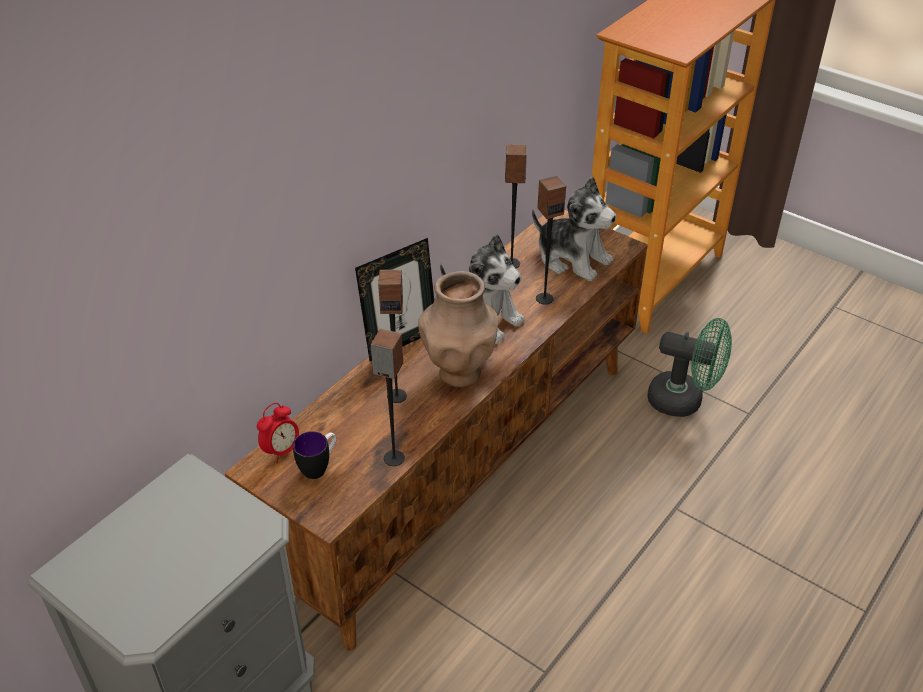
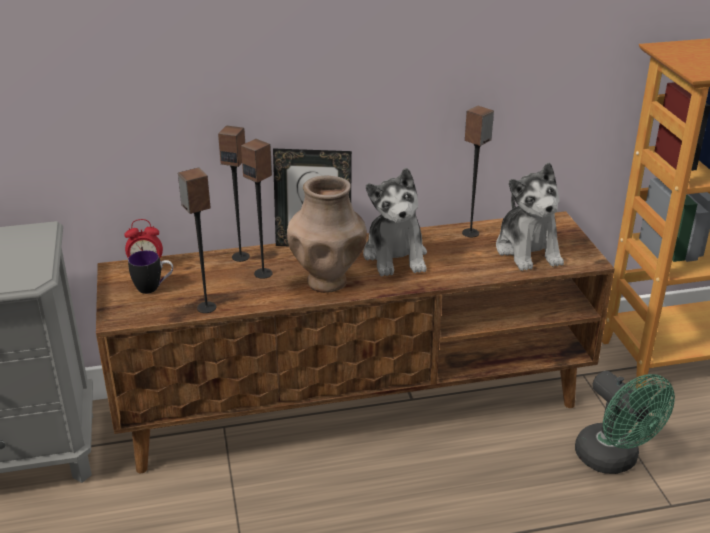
camera: 40 degrees right, 10 degrees down
speaker [536,176,566,305] -> speaker moved to [218,126,250,262]

